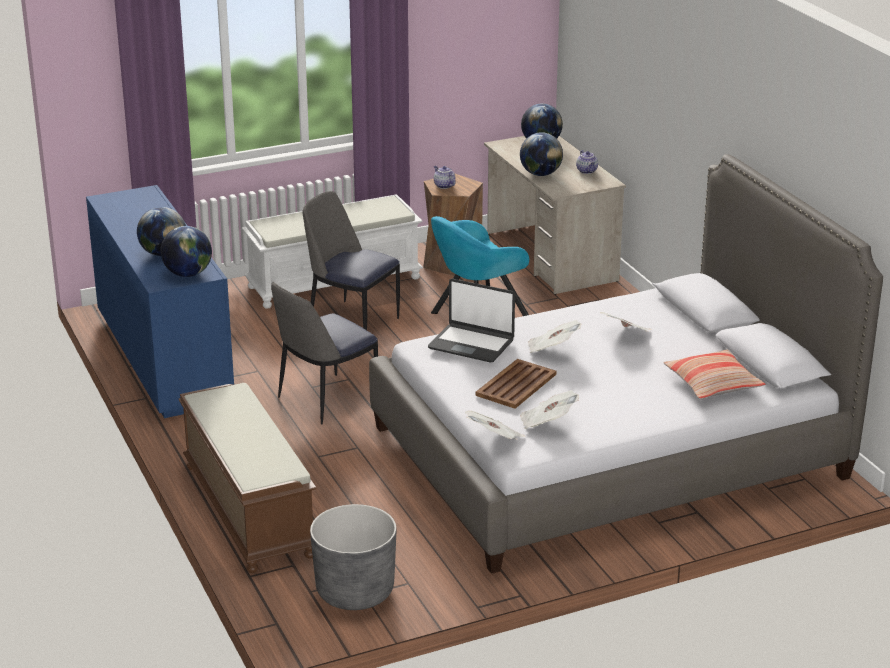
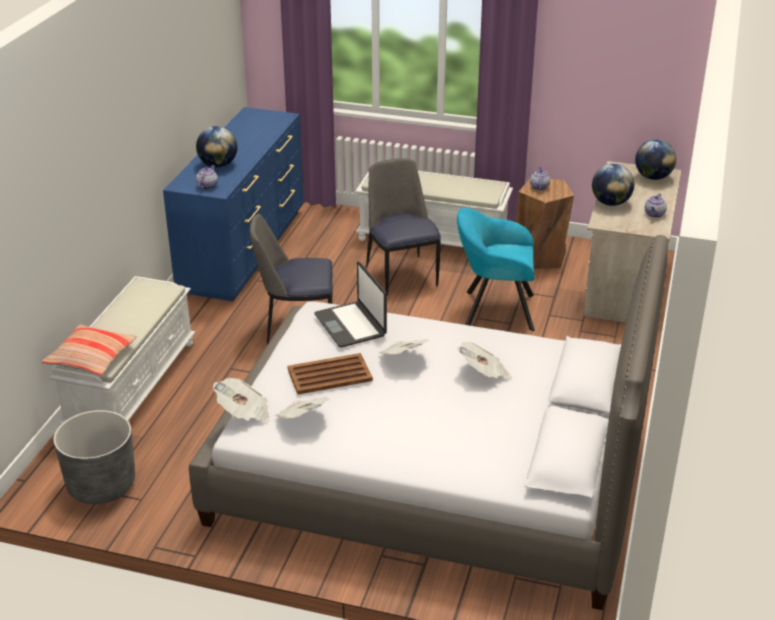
camera: 40 degrees right, 5 degrees up
globe [161,226,212,277] -> teapot [196,165,218,189]
brown bench [179,383,317,573] -> white bench [50,276,195,425]
pillow [664,350,766,399] -> pillow moved to [41,324,137,375]

